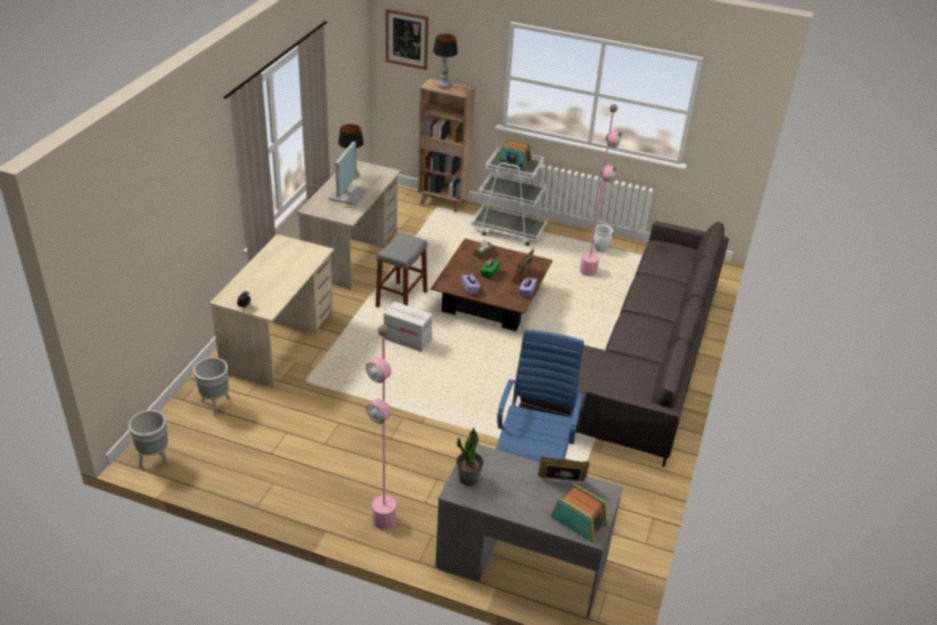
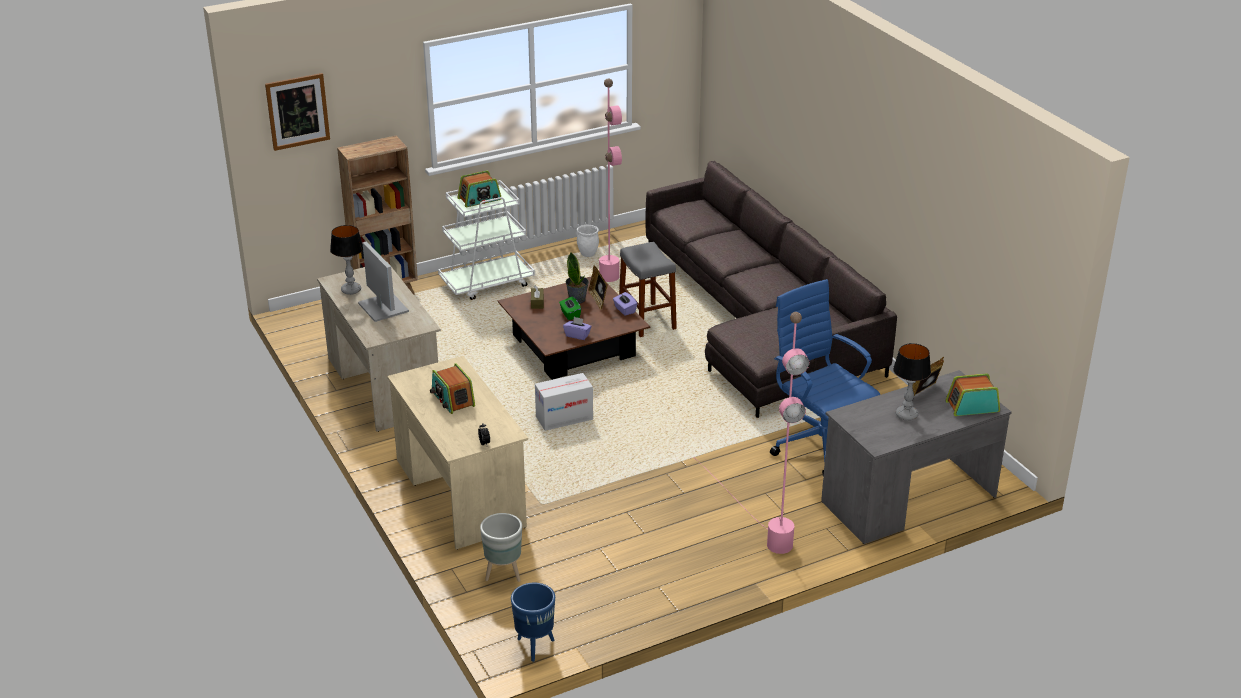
camera: 45 degrees left, 5 degrees down
grey planter [128,410,170,468] -> blue planter [511,583,555,662]
grey stool [376,232,427,308] -> grey stool moved to [619,242,677,337]
table lamp [433,34,458,88] -> table lamp moved to [893,343,931,421]
potted plant [456,428,484,486] -> potted plant moved to [566,252,589,304]
none -> radio [430,363,475,414]

